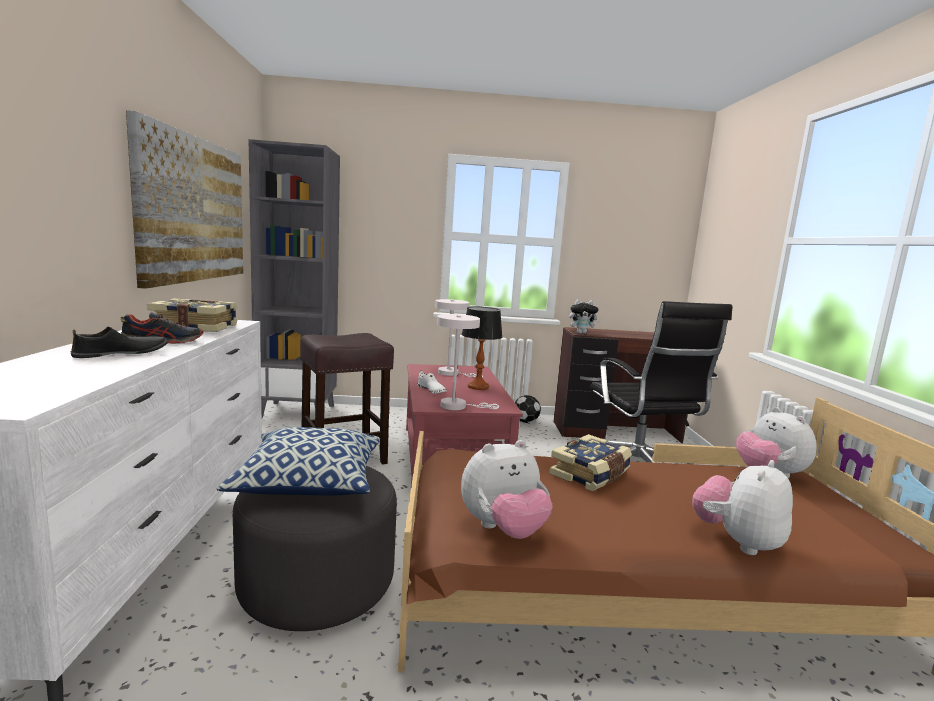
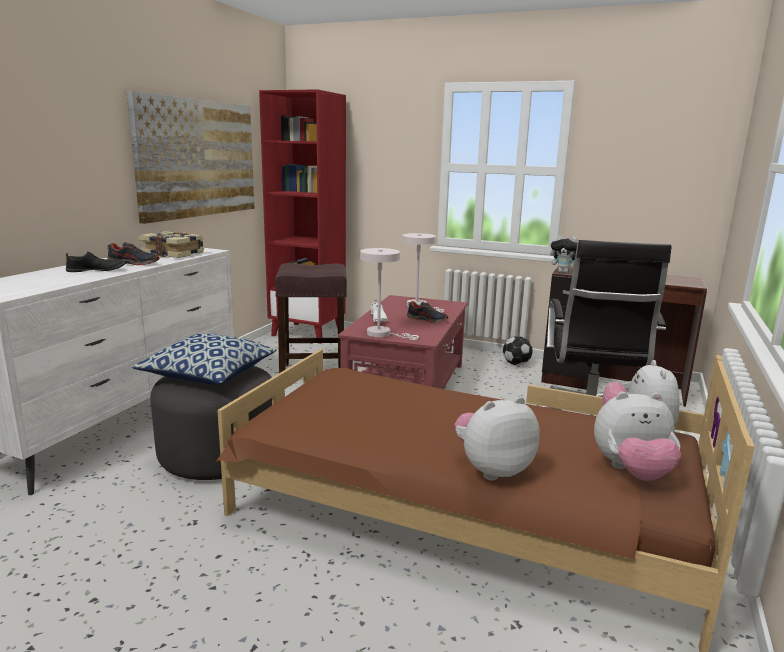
camera: 25 degrees right, 5 degrees up
grey bookcase [248,139,340,418] -> red bookcase [259,89,346,344]
plush toy [461,440,552,539] -> plush toy moved to [594,392,681,481]
table lamp [462,307,502,390] -> shoe [407,301,448,323]
book [549,434,632,491] -> none

